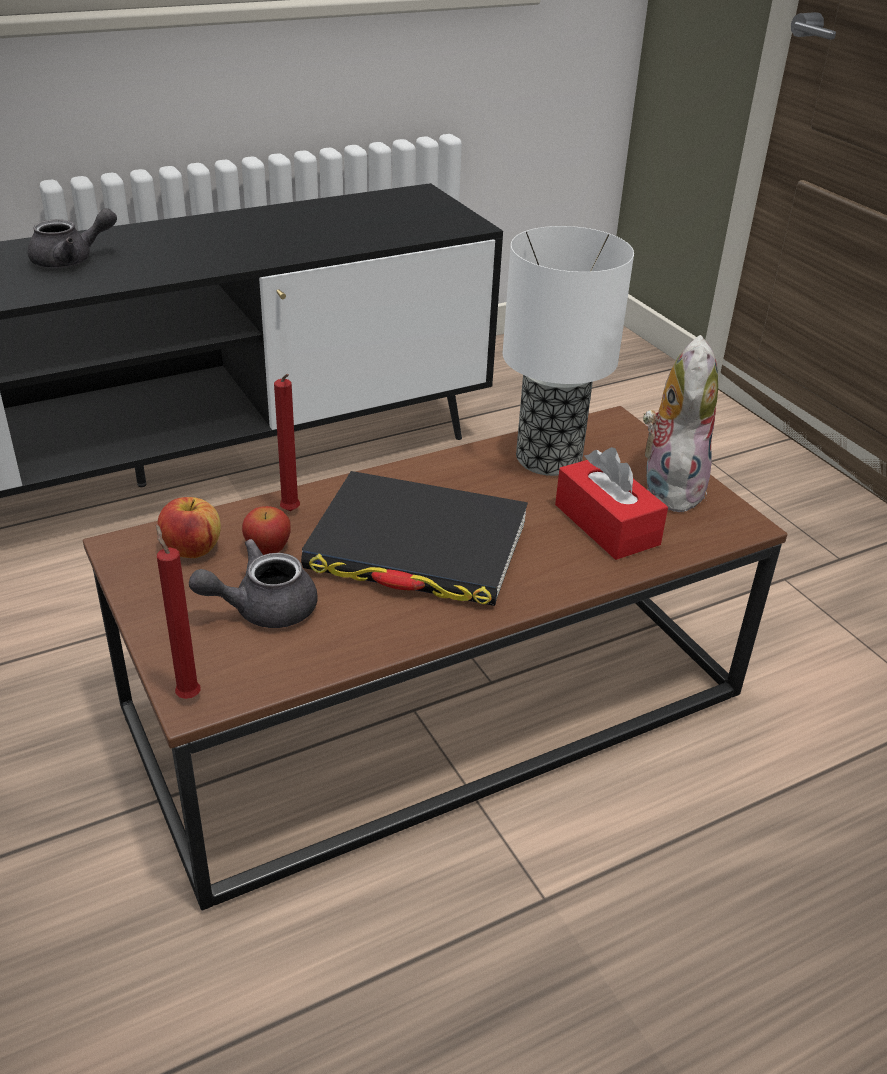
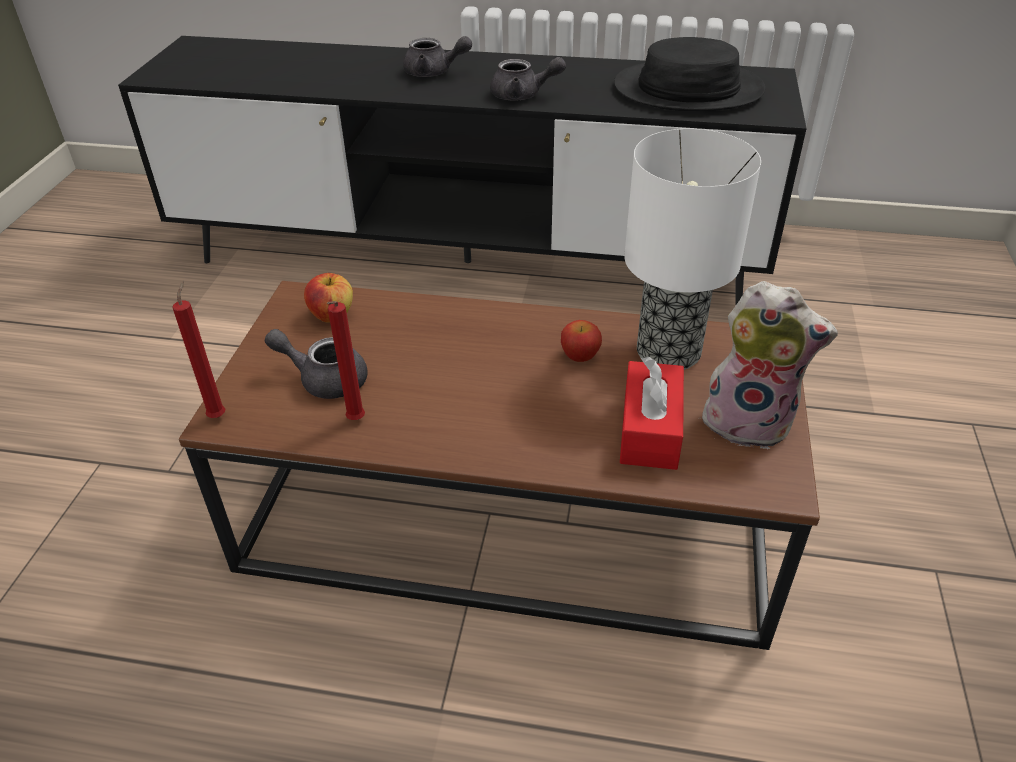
camera: 40 degrees right, 5 degrees up
apple [242,506,291,555] -> apple moved to [561,320,602,362]
red candle [274,374,300,511] -> red candle moved to [327,301,365,420]
black book [301,471,528,606] -> none
plush toy [643,335,718,512] -> plush toy turned 60 degrees clockwise [702,281,838,449]
none -> grey teapot [490,57,566,101]
none -> black hat [614,37,765,111]

